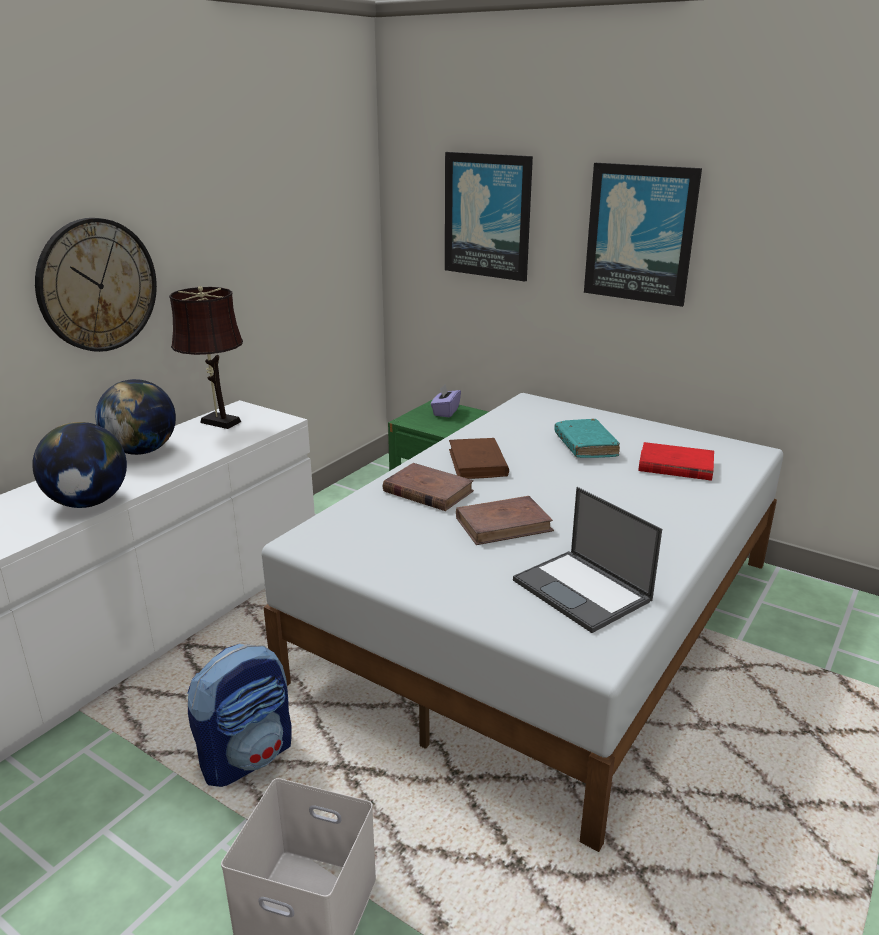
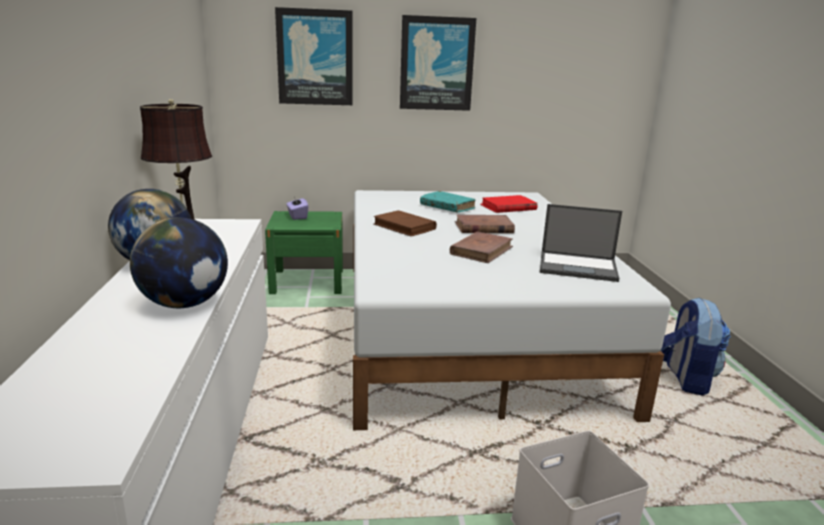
camera: 40 degrees left, 5 degrees down
wall clock [35,218,157,352] -> none
backpack [187,644,292,787] -> backpack moved to [661,297,731,396]
brown book [383,463,474,511] -> brown book moved to [455,215,515,233]

